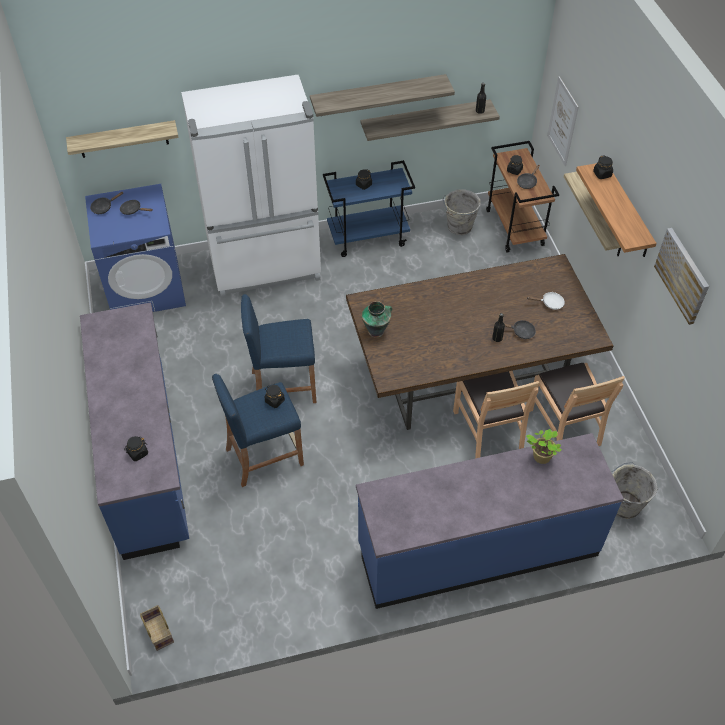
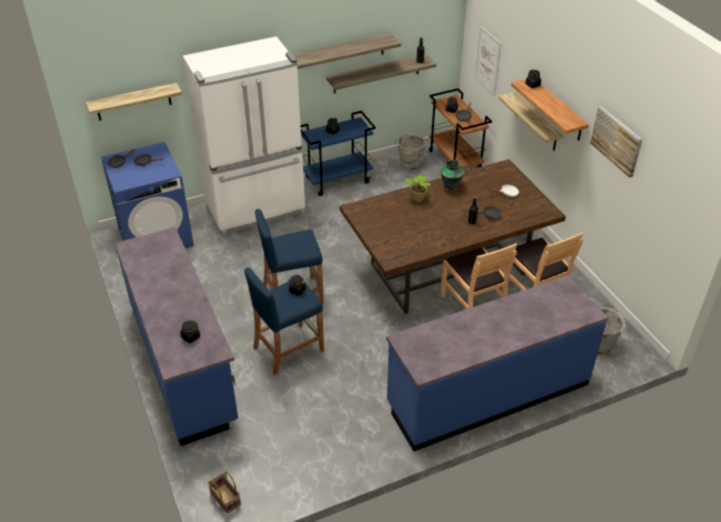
camera: 10 degrees left, 10 degrees down
vase [362,301,392,338] -> vase moved to [441,160,464,191]
potted plant [526,429,562,464] -> potted plant moved to [404,175,430,202]

